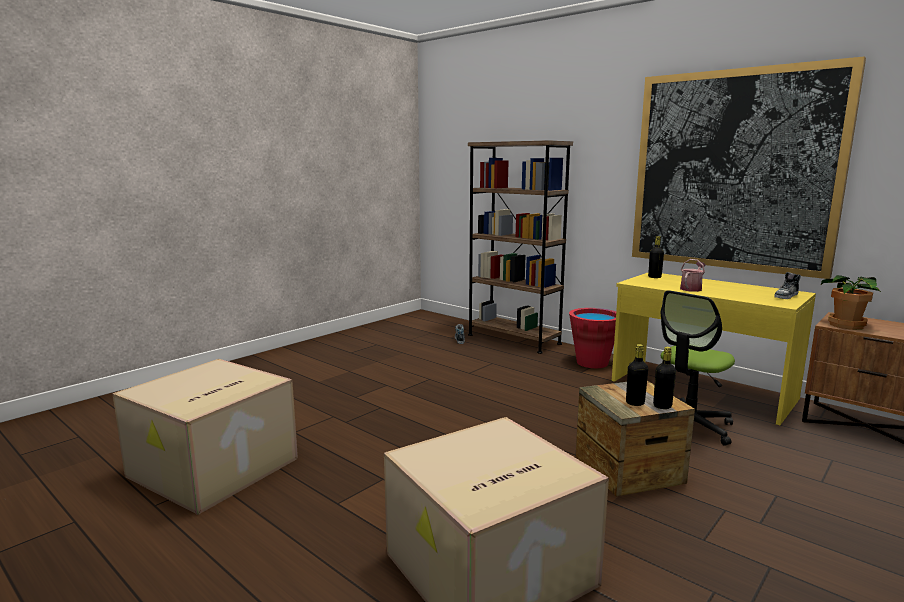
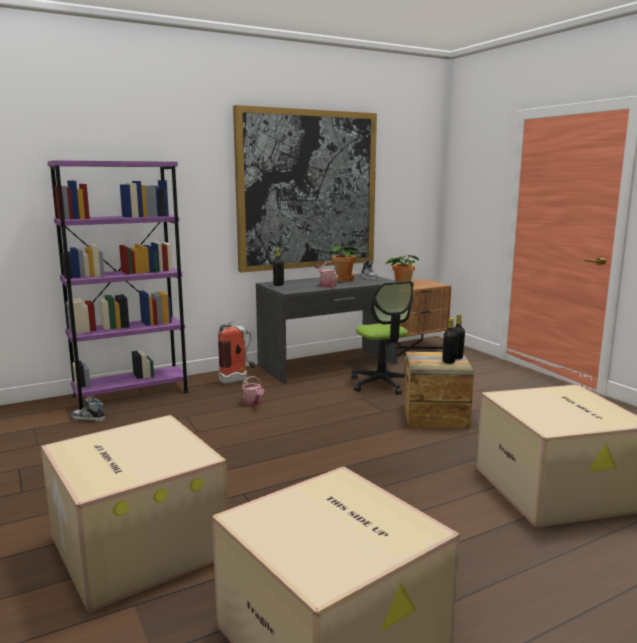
camera: 70 degrees left, 0 degrees up
brown bookcase [468,140,573,354] -> purple bookcase [47,160,189,410]
red bucket [569,308,616,368] -> fire extinguisher [218,321,256,384]
yellow desk [612,273,816,425] -> grey desk [256,274,398,384]
none -> cardboard box [41,415,228,613]
none -> watering can [242,376,264,406]
none -> potted plant [329,245,361,282]

